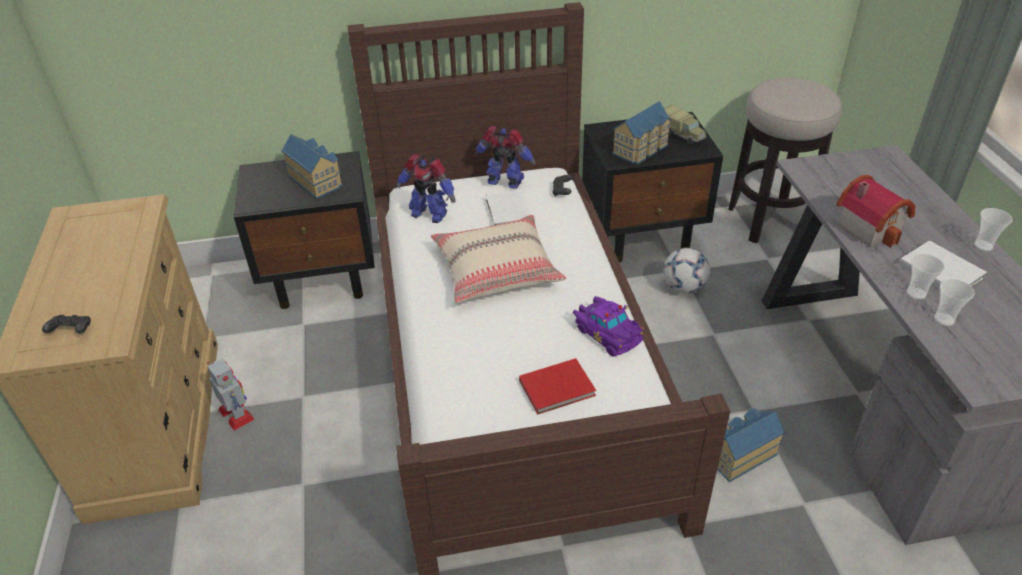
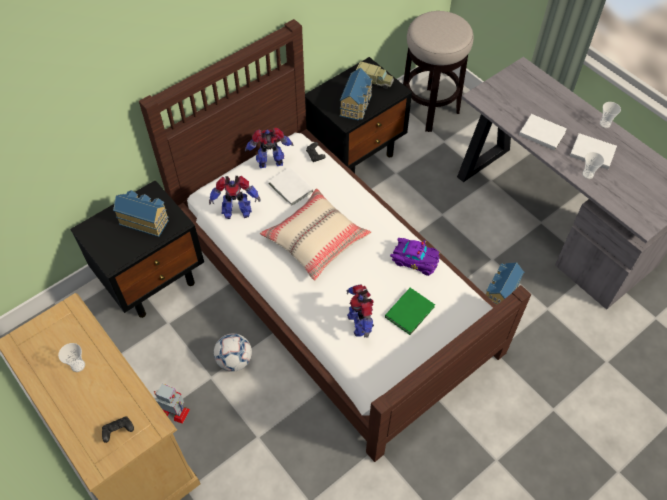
camera: 30 degrees left, 15 degrees up
red book [519,358,596,415] -> green book [385,288,435,335]
football [663,248,710,293] -> football moved to [214,333,252,372]
toy house [837,175,915,248] -> white book [519,114,567,151]
cup [934,279,975,326] -> cup moved to [58,343,85,372]
none -> toy robot [347,285,374,338]

